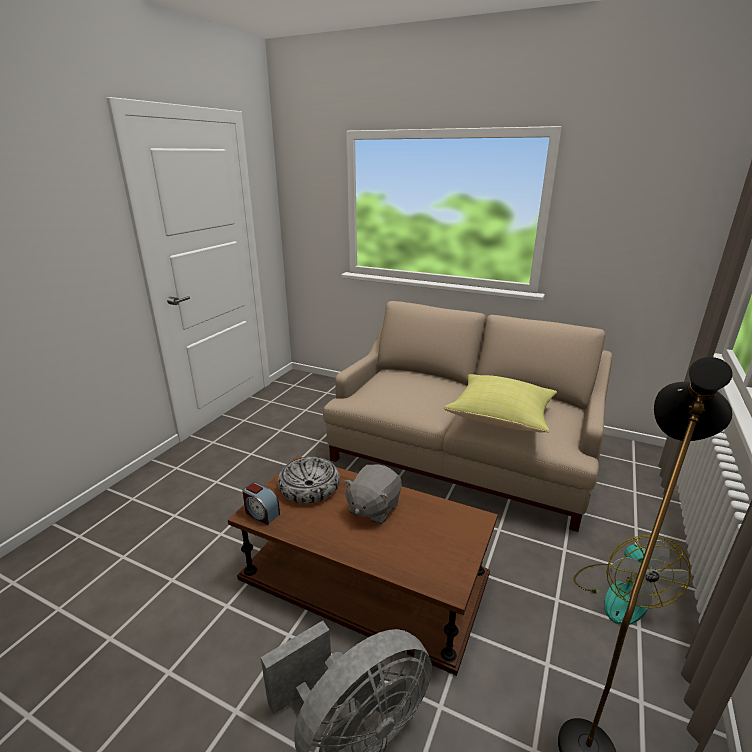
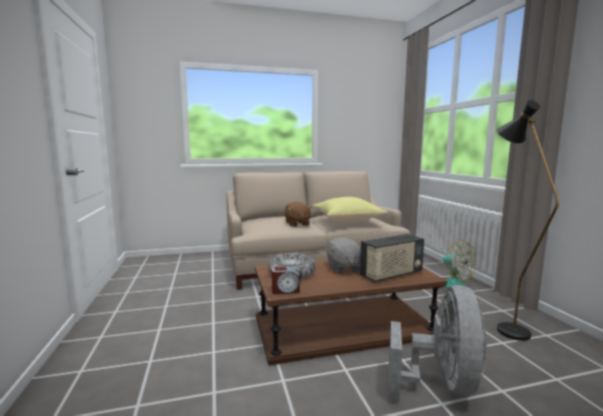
camera: 40 degrees left, 15 degrees down
none -> brown plush toy [285,202,312,227]
none -> radio [360,234,424,282]

